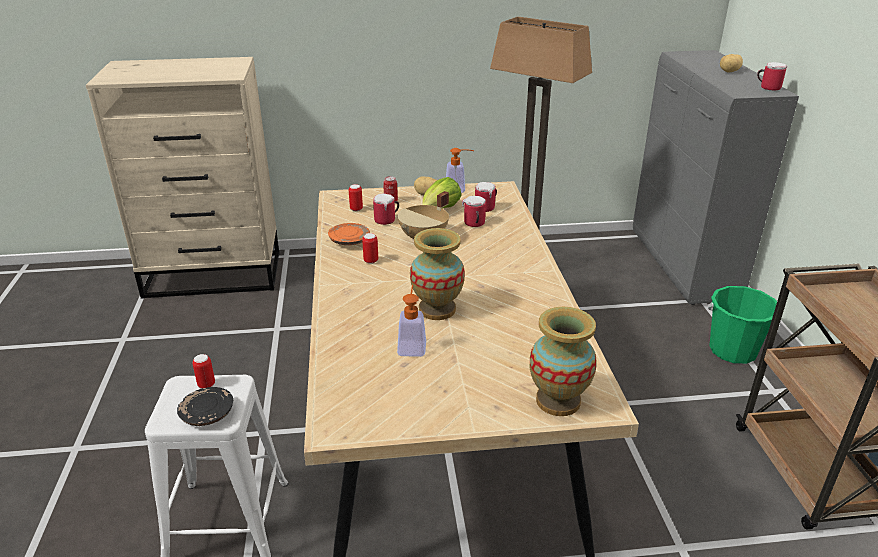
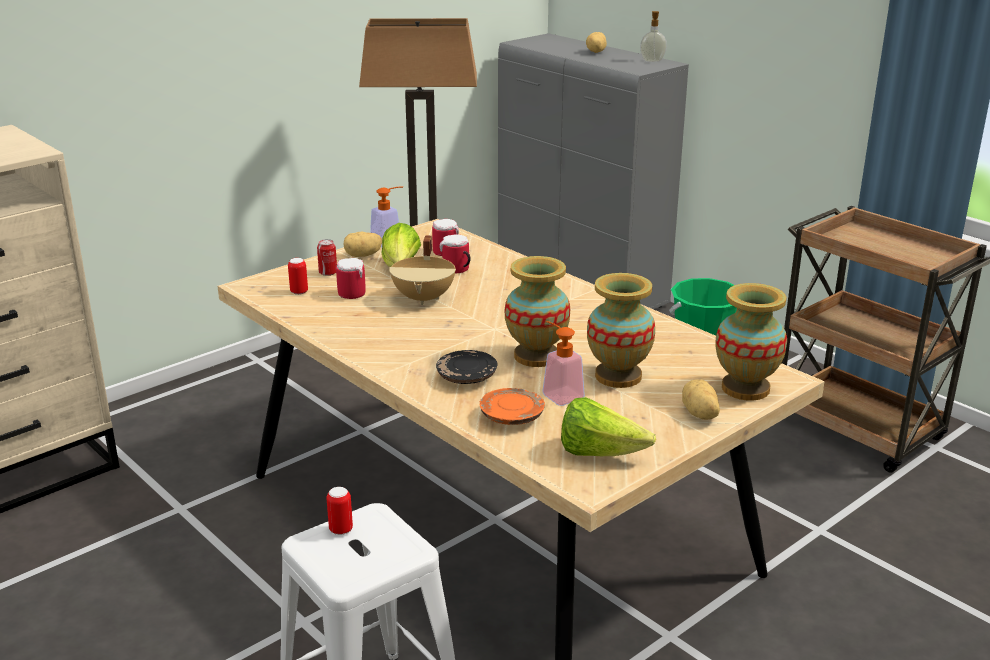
camera: 35 degrees left, 5 degrees down
black plate [177,387,233,426] -> black plate moved to [436,350,497,384]
orange plate [328,223,370,245] -> orange plate moved to [480,388,545,425]
can [362,233,378,264] -> none
mug [757,62,787,90] -> soap dispenser [640,11,667,62]
none -> lettuce [561,397,656,456]
none -> vase [587,273,655,388]
none -> potato [682,379,720,420]

